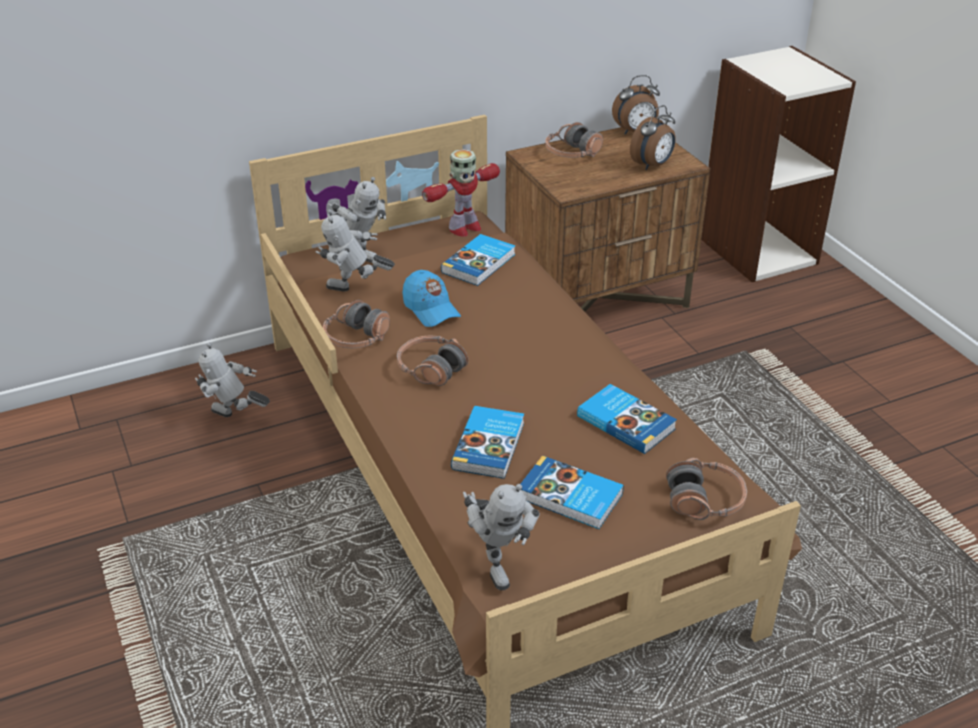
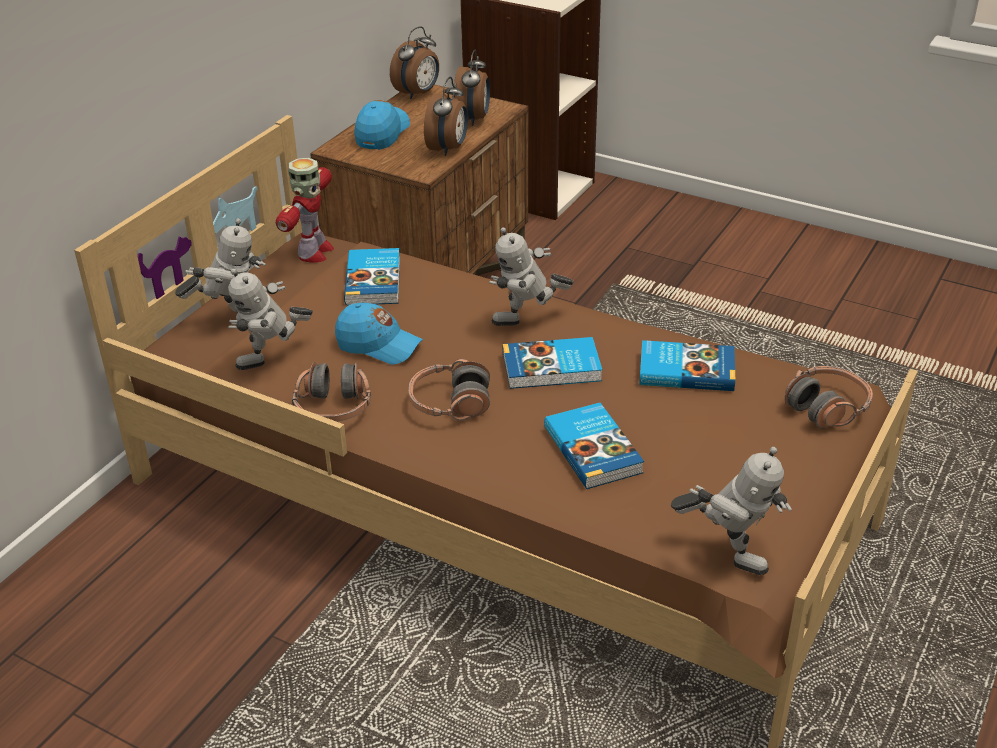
camera: 35 degrees left, 0 degrees up
toy robot [195,343,270,417] -> toy robot moved to [489,227,574,326]
book [521,455,624,529] -> book moved to [503,337,602,389]
headphones [545,122,603,158] -> blue cap [354,100,410,150]
none -> alarm clock [424,77,468,156]

